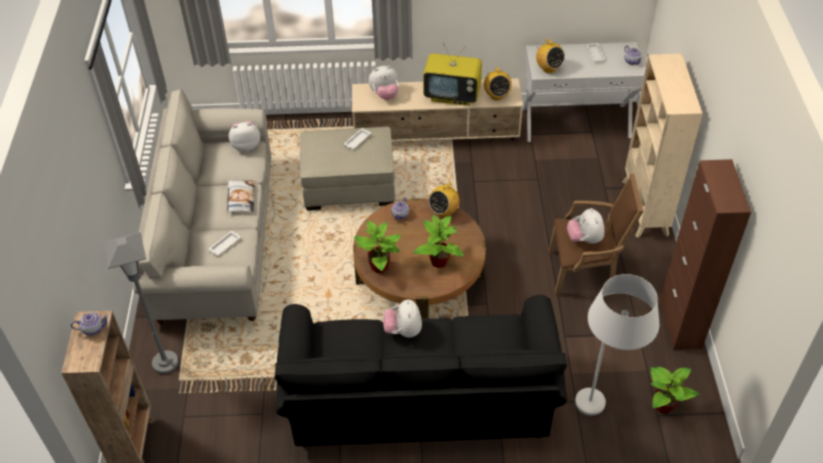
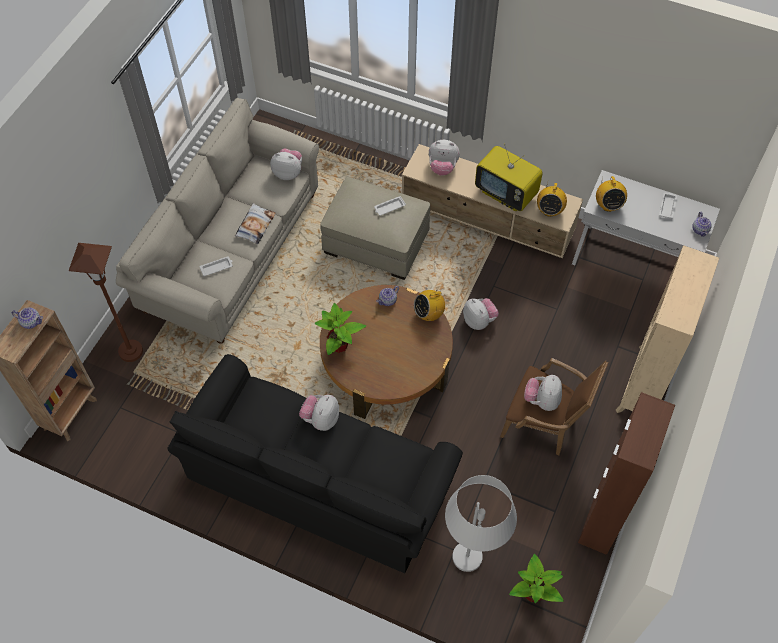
camera: 25 degrees right, 10 degrees up
grey floor lamp [104,232,179,374] -> brown floor lamp [69,243,143,362]
potted plant [413,215,464,268] -> none
none -> plush toy [463,298,499,330]

